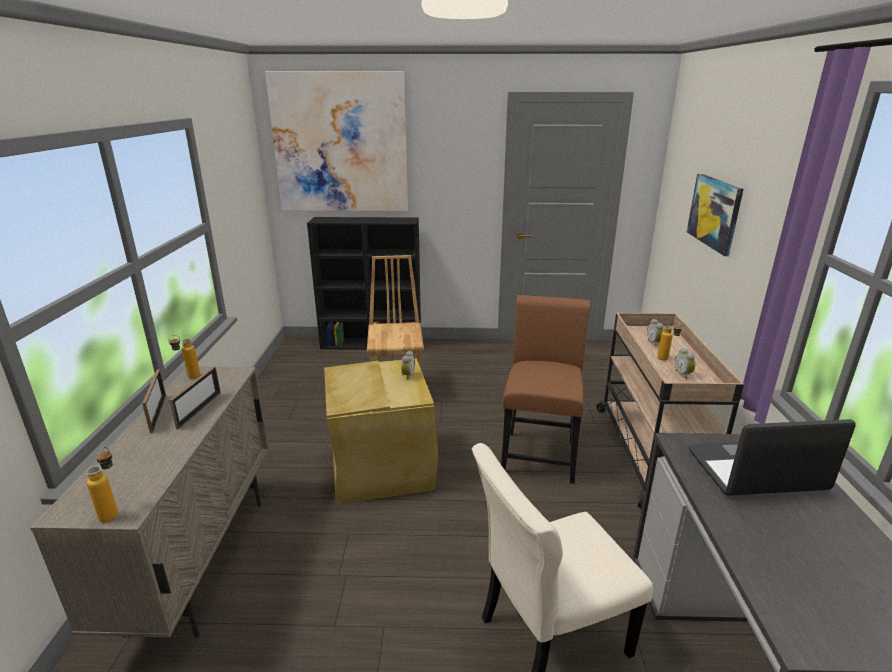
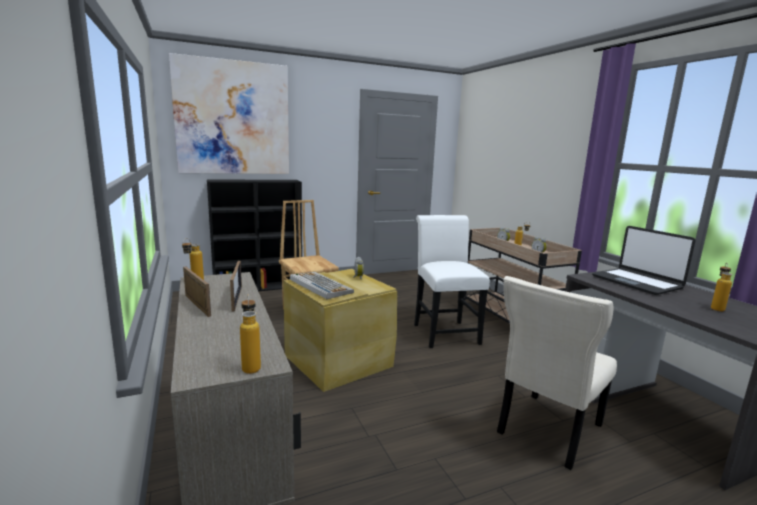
camera: 25 degrees left, 10 degrees down
brown chair [501,295,590,484] -> white chair [414,215,490,348]
picture [687,174,743,256] -> none
laptop [689,419,856,495] -> laptop turned 90 degrees counterclockwise [592,226,696,295]
none -> keyboard [290,272,354,299]
none -> bottle [711,263,732,312]

